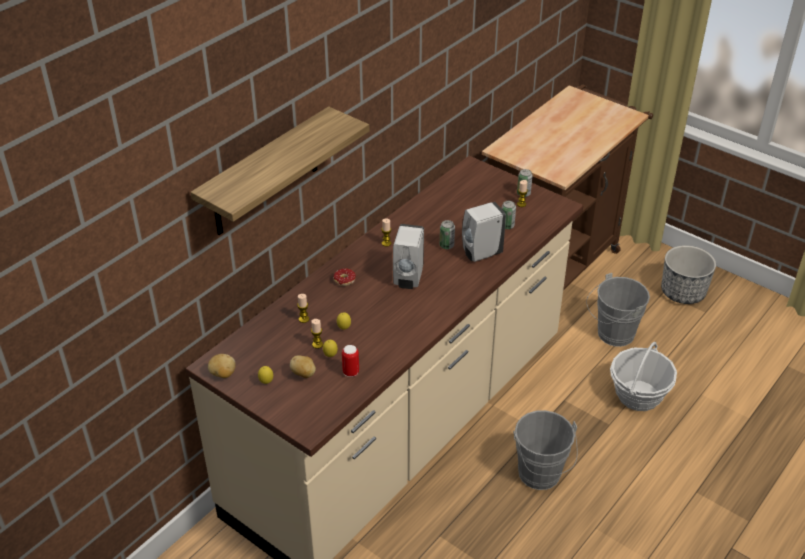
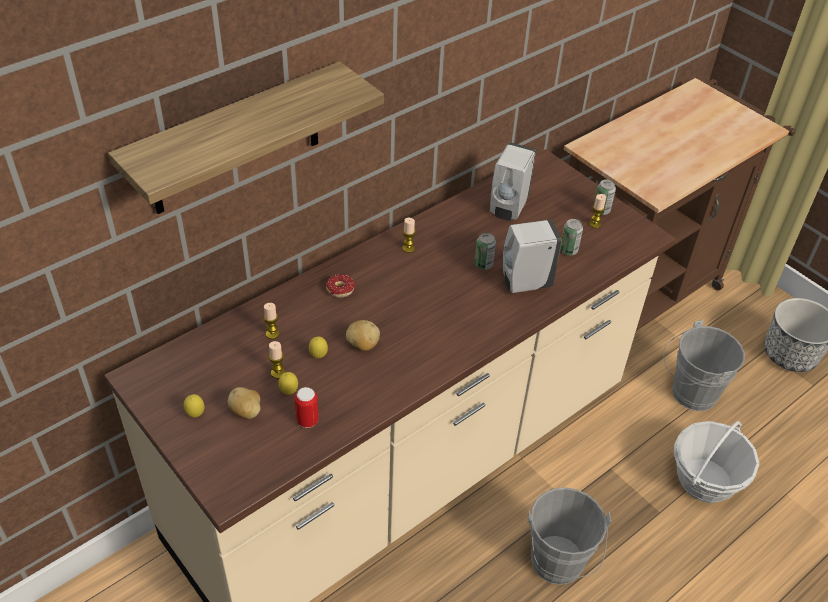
camera: 10 degrees right, 5 degrees up
potato [208,354,236,378] -> potato moved to [346,320,380,351]
white soap dispenser [393,224,424,289] -> white soap dispenser moved to [489,142,536,221]

